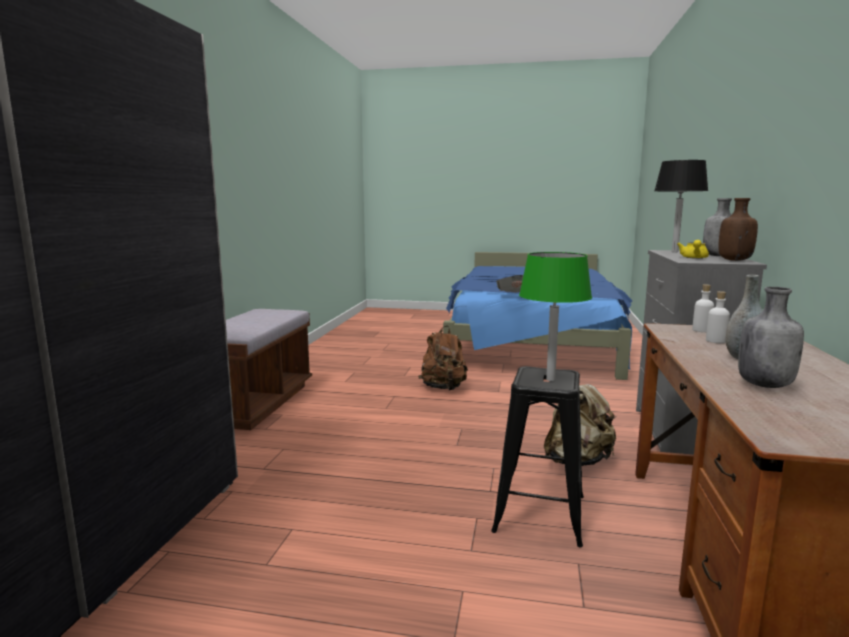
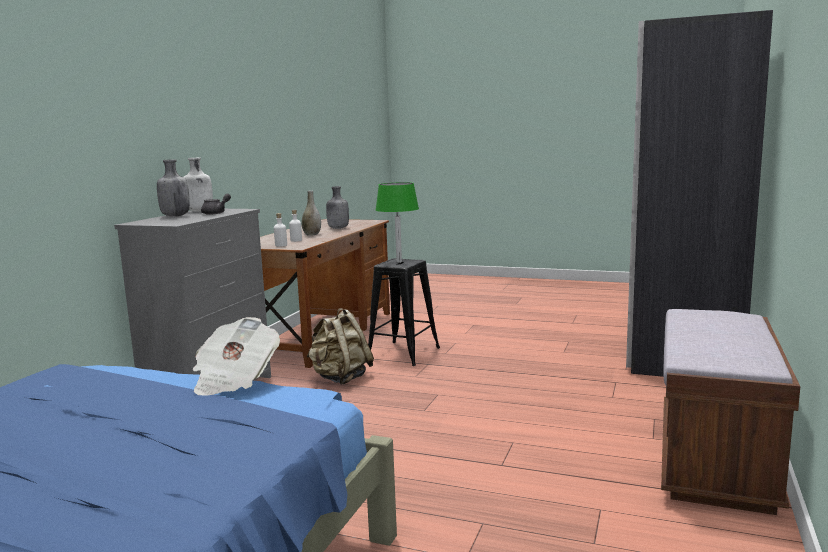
camera: 170 degrees left, 0 degrees up
brown backpack [418,326,468,391] -> none
black table lamp [654,160,708,252] -> none
yellow teapot [677,240,709,259] -> grey teapot [201,194,231,215]
brown bottle [718,198,758,261] -> white bottle [183,158,213,212]

